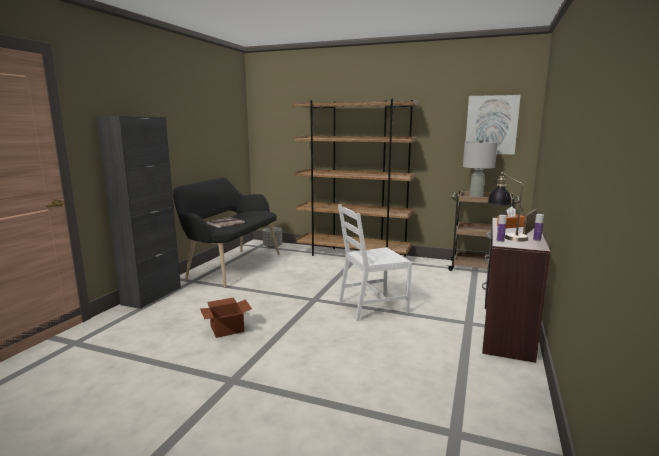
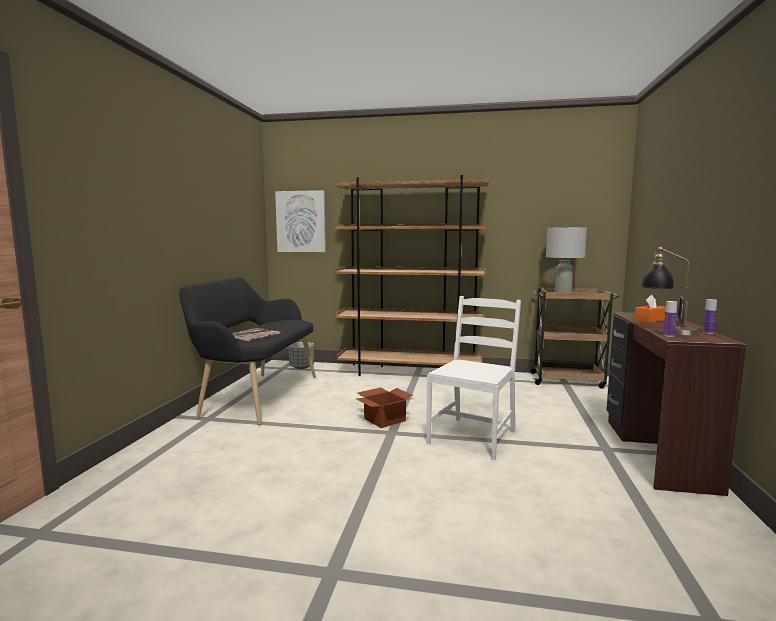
camera: 10 degrees left, 5 degrees down
black cabinet [97,116,181,309] -> none
cardboard box [200,298,252,338] -> cardboard box moved to [357,387,413,428]
white chair [338,204,412,321] -> white chair turned 150 degrees clockwise [426,296,521,460]
picture [465,95,521,155] -> picture moved to [275,190,326,252]

